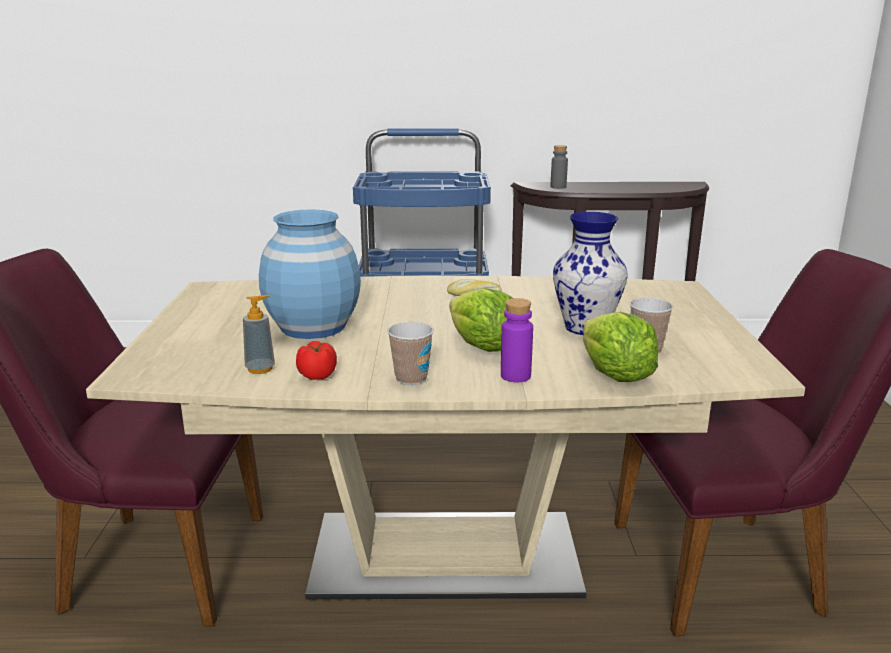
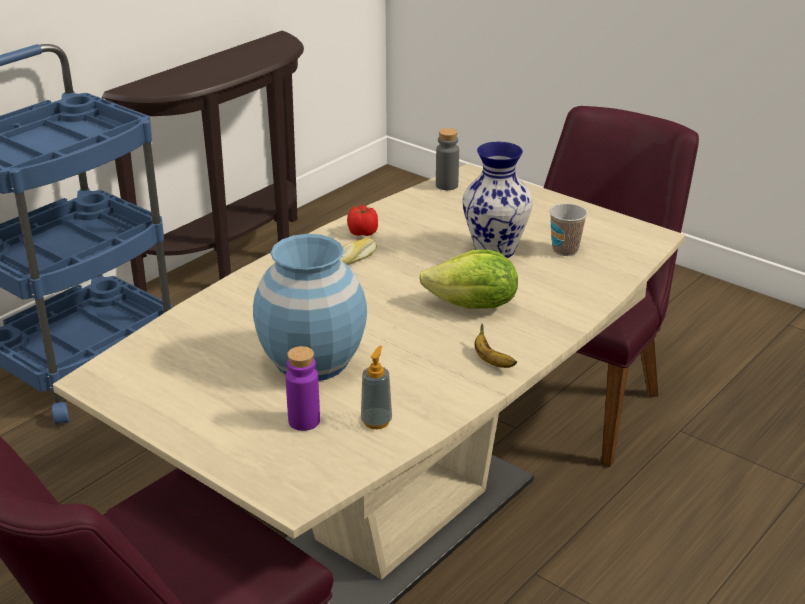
camera: 50 degrees left, 10 degrees up
tomato [296,341,337,380] -> tomato moved to [347,205,378,236]
cup [387,322,434,385] -> banana [474,324,517,368]
purple bottle [501,298,533,382] -> purple bottle moved to [286,346,320,431]
grey bottle [551,145,568,189] -> grey bottle moved to [436,128,459,190]
lettuce [583,312,658,382] -> none

